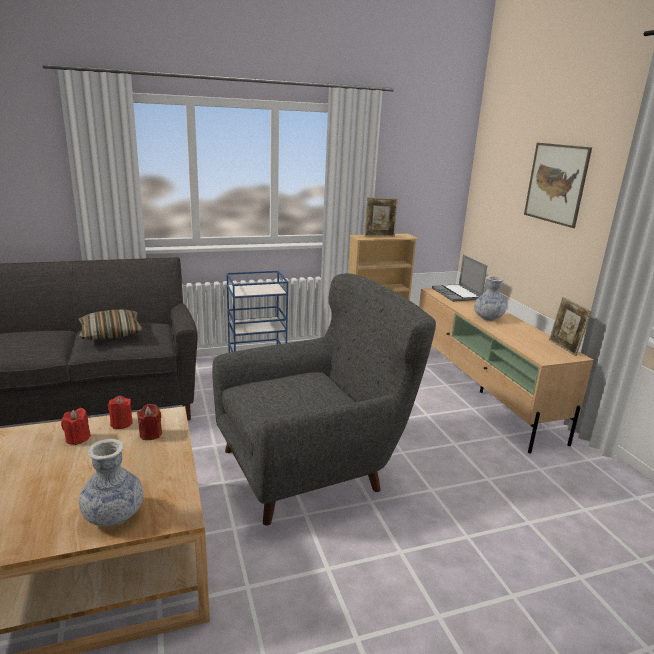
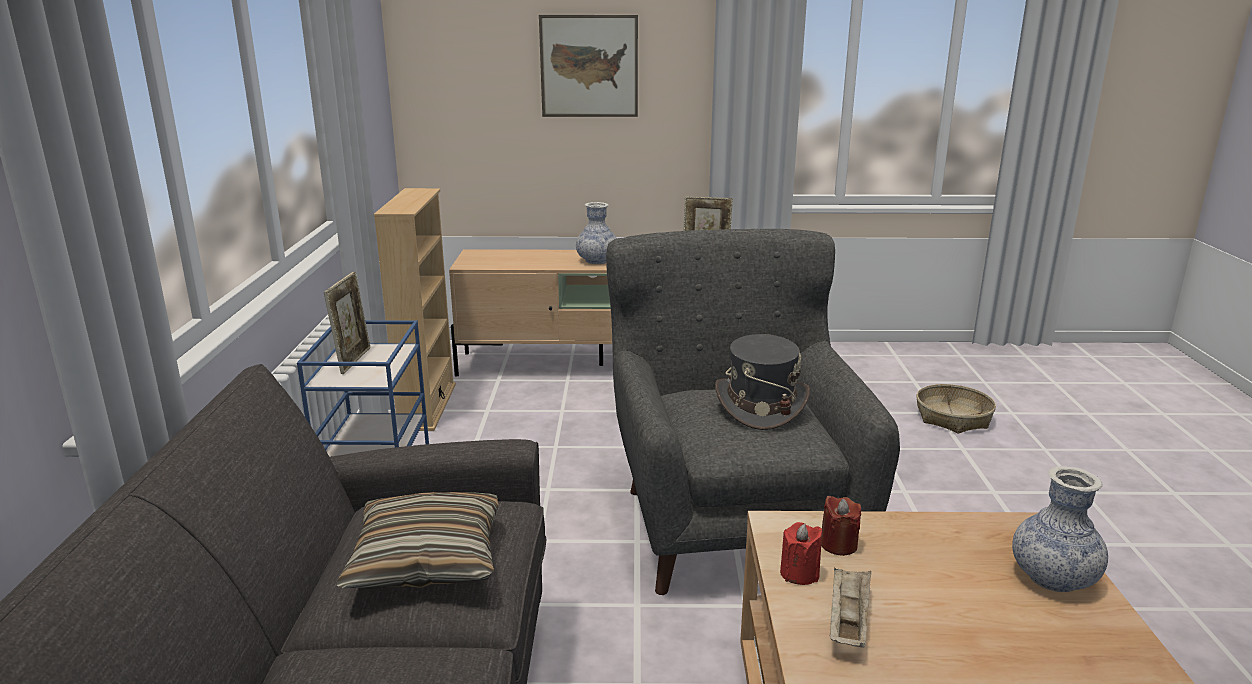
camera: 70 degrees left, 0 degrees up
red candle [61,408,91,445] -> beige tray [829,567,871,648]
picture frame [364,198,398,237] -> picture frame moved to [324,271,371,374]
laptop [432,255,487,302] -> none
none -> grey hat [715,334,810,430]
none -> basket [916,384,996,434]

